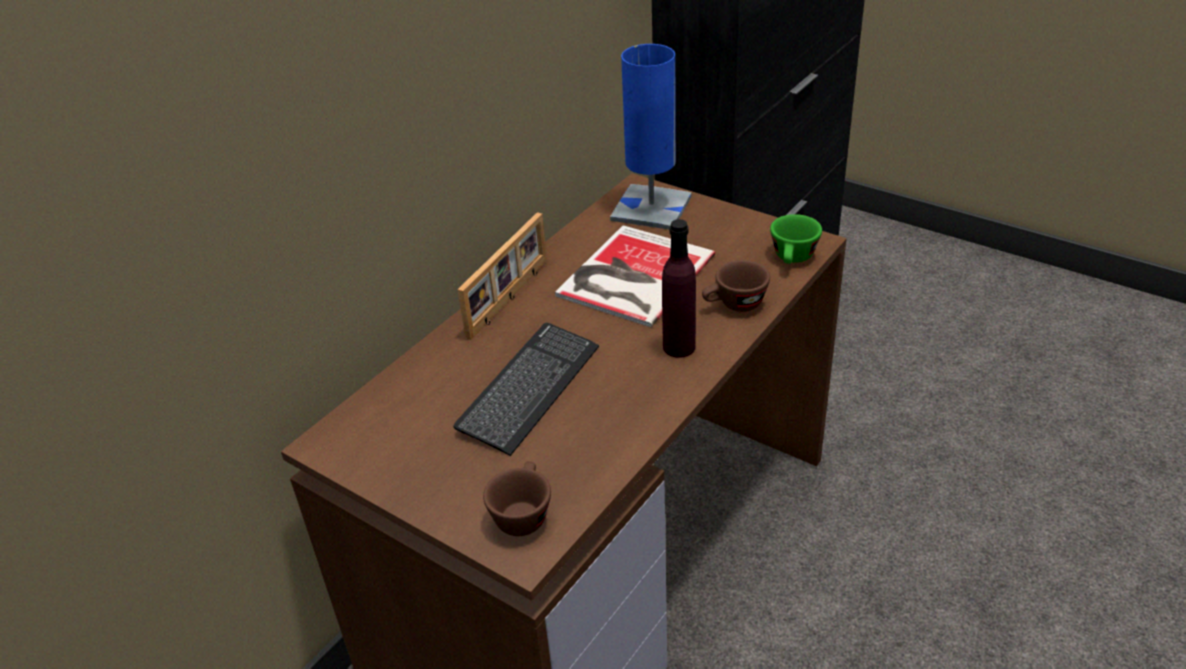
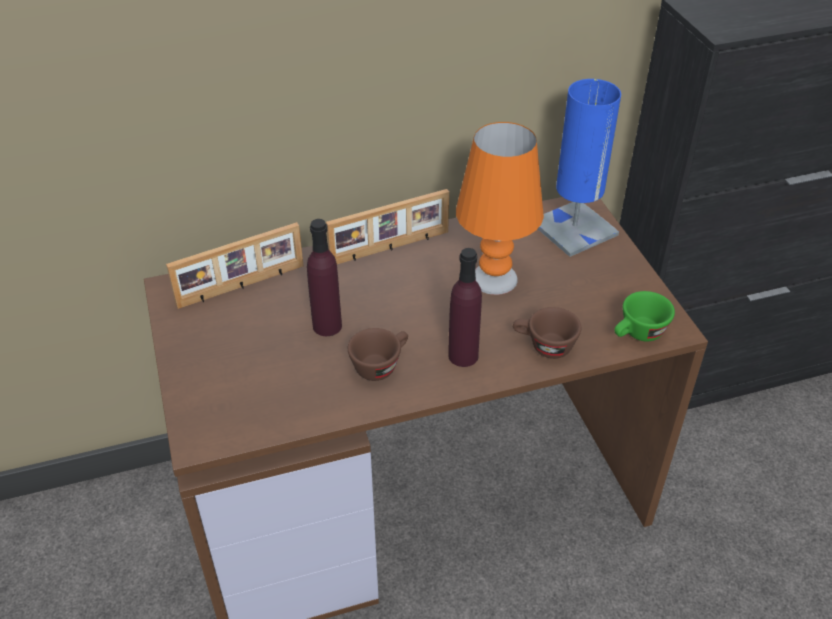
camera: 35 degrees right, 5 degrees up
keyboard [453,323,599,456] -> purple bottle [307,219,342,336]
brown cup [483,461,551,536] -> brown cup moved to [348,328,408,381]
book [555,225,715,327] -> orange table lamp [456,122,544,295]
none -> picture frame [166,222,303,309]

